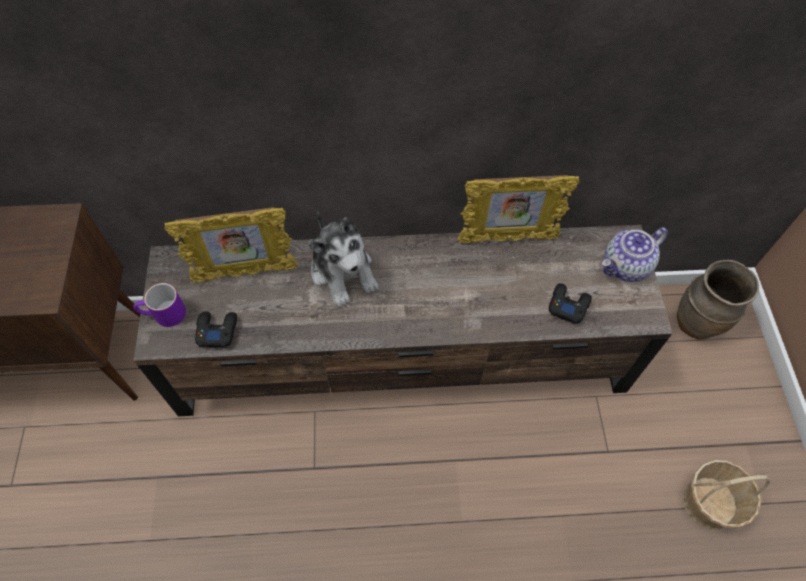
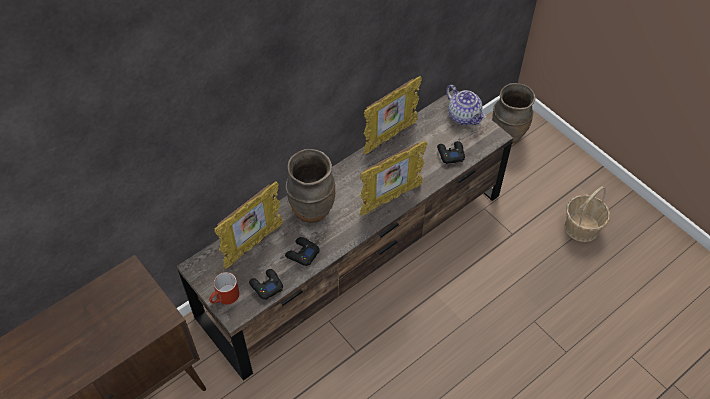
camera: 35 degrees left, 5 degrees down
purple mug [133,283,186,327] -> red mug [209,272,240,304]
plush toy [309,212,378,307] -> brown vase [286,149,335,223]
teapot [602,227,668,282] -> teapot turned 60 degrees counterclockwise [446,85,486,125]
none -> black game controller [285,237,320,266]
none -> picture frame [360,141,427,216]

